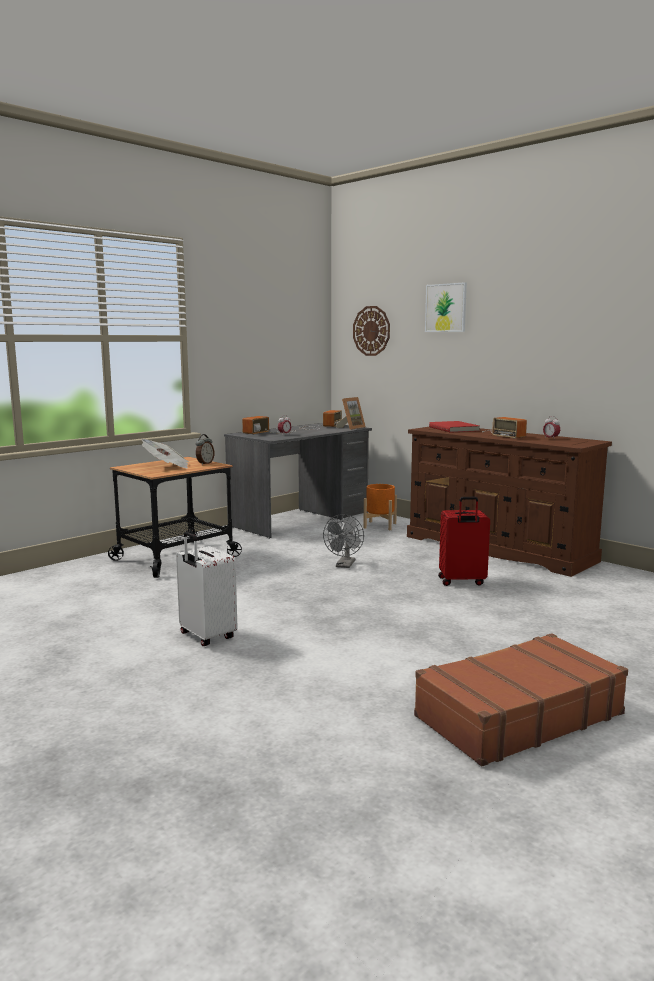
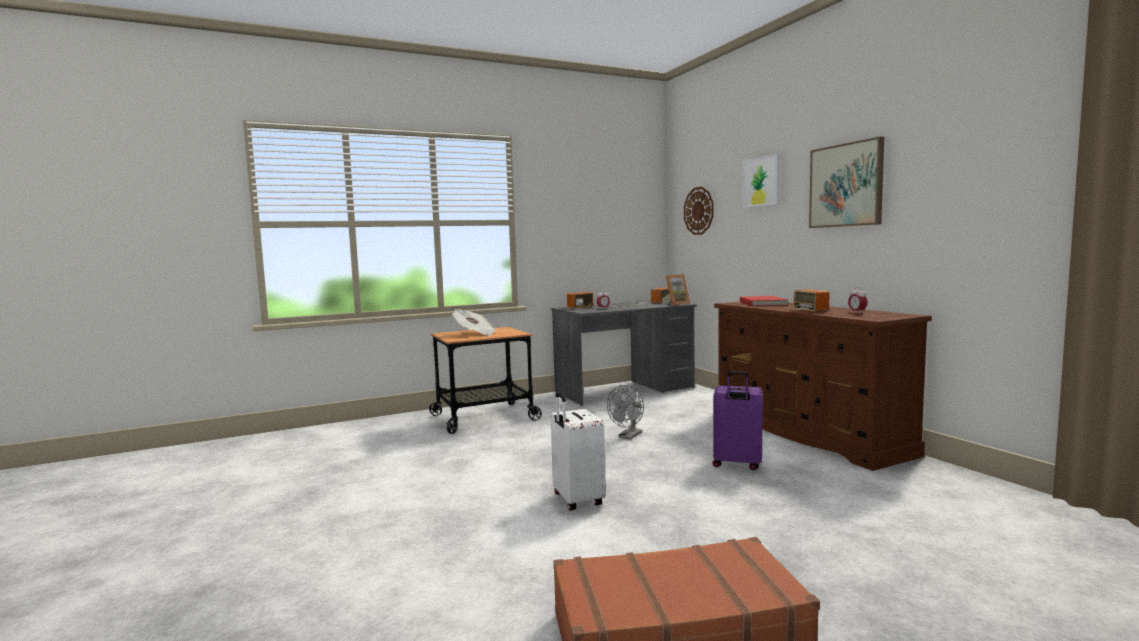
camera: 20 degrees right, 5 degrees down
white suitcase [176,531,238,646] -> white suitcase moved to [550,392,606,510]
alarm clock [196,434,214,465] -> none
orange planter [363,484,397,530] -> none
red suitcase [438,497,490,586] -> purple suitcase [712,371,763,470]
none -> picture [809,137,884,228]

